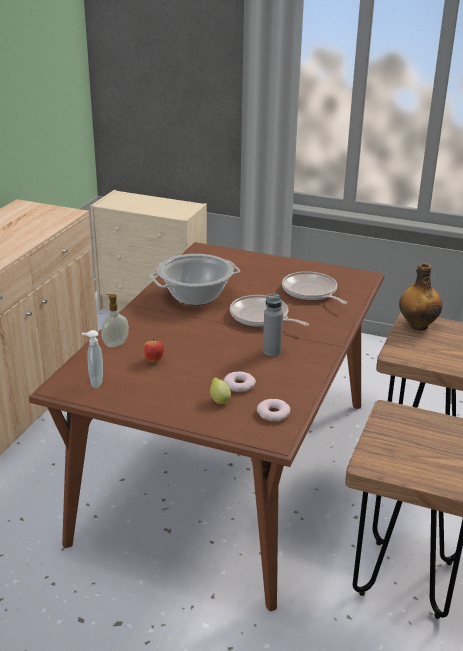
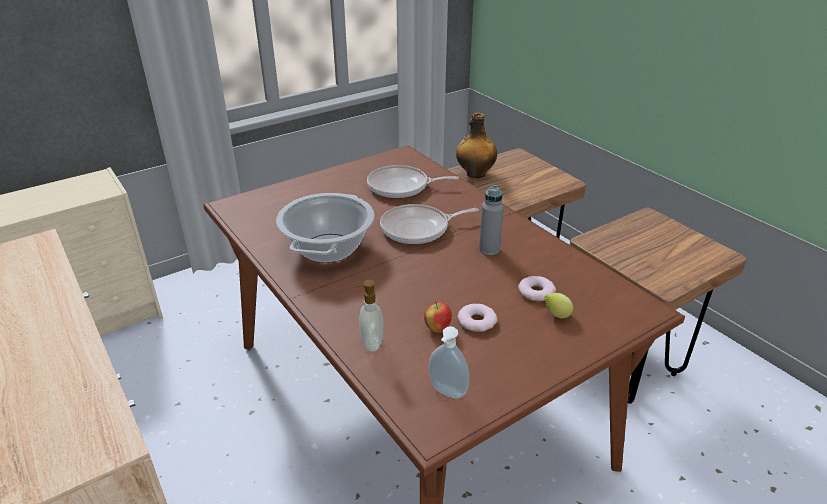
camera: 55 degrees left, 5 degrees up
donut [257,399,290,421] -> donut moved to [457,304,497,332]

